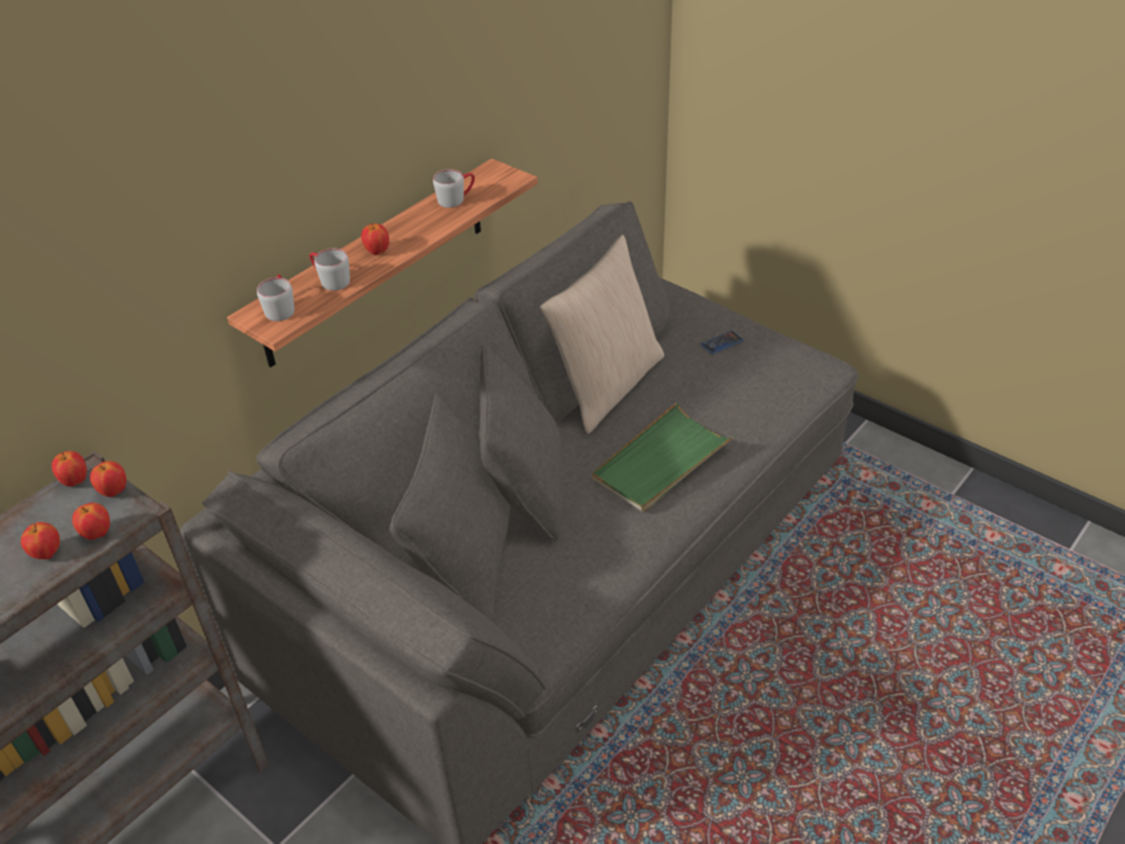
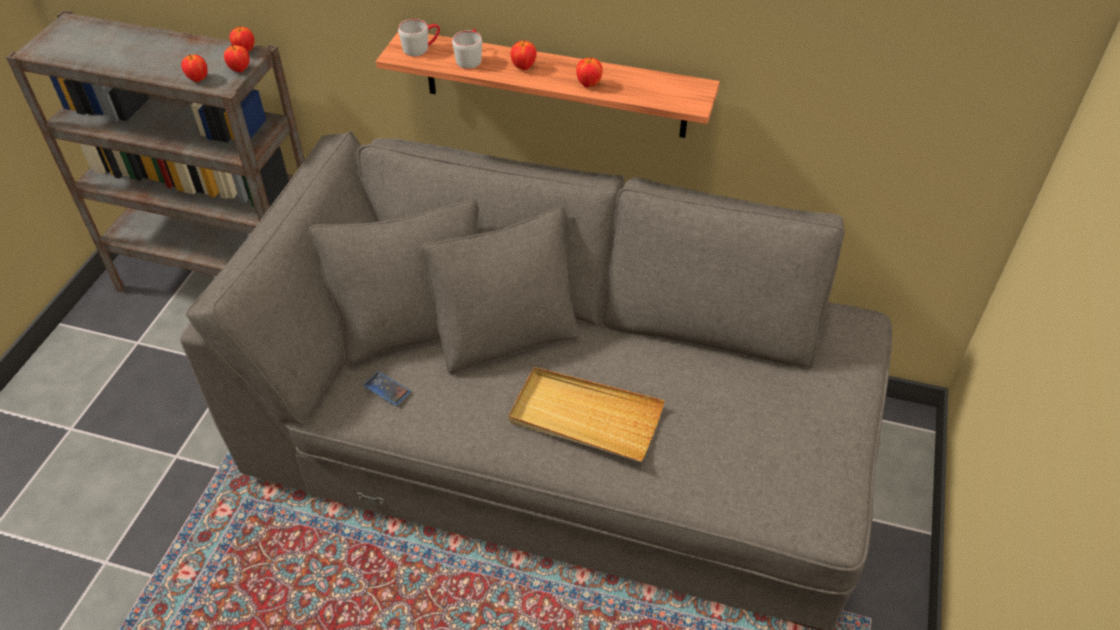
camera: 65 degrees right, 5 degrees up
apple [21,522,60,560] -> apple moved to [576,57,603,87]
grey mug [433,169,475,208] -> none
beige pillow [540,235,664,434] -> none
green tray [592,402,735,512] -> beige tray [508,367,665,462]
phone [701,330,744,354] -> phone moved to [364,372,411,406]

